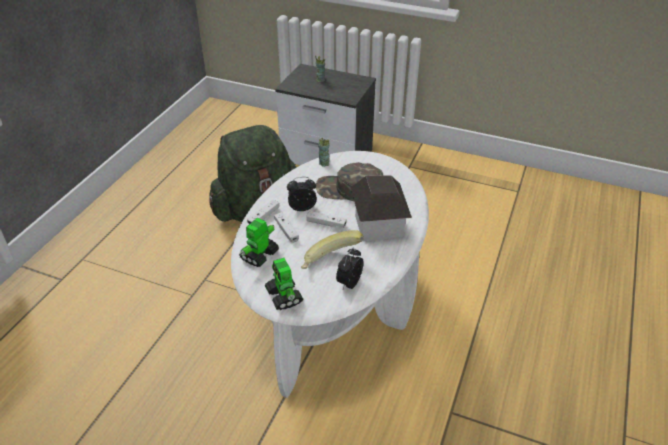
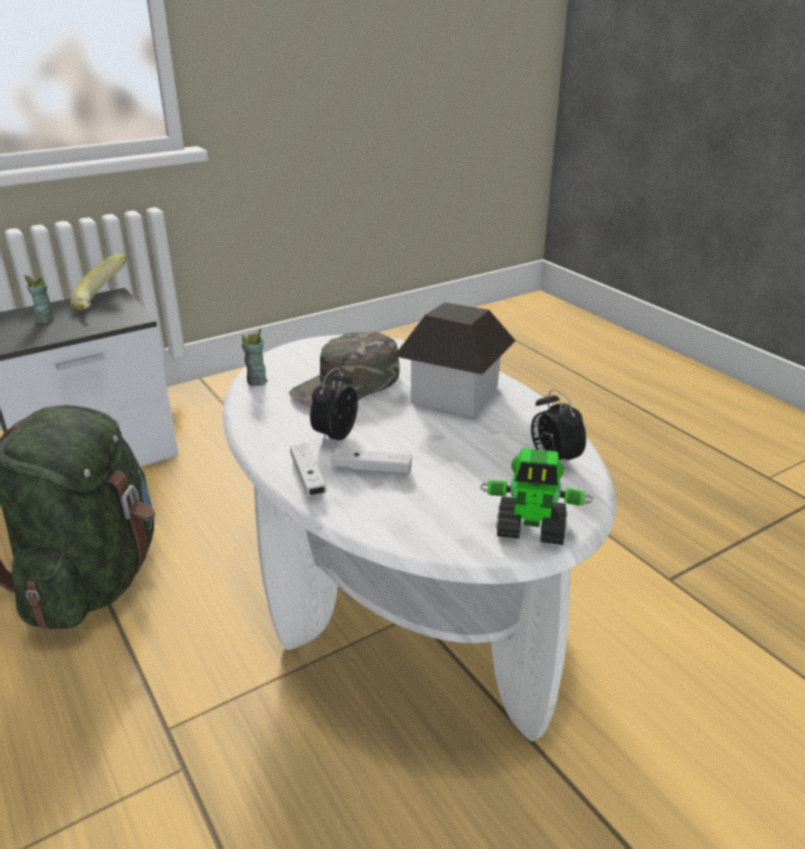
camera: 55 degrees left, 10 degrees down
toy robot [239,218,279,267] -> none
banana [301,230,364,269] -> banana moved to [71,254,127,311]
white game controller [306,211,347,228] -> none

